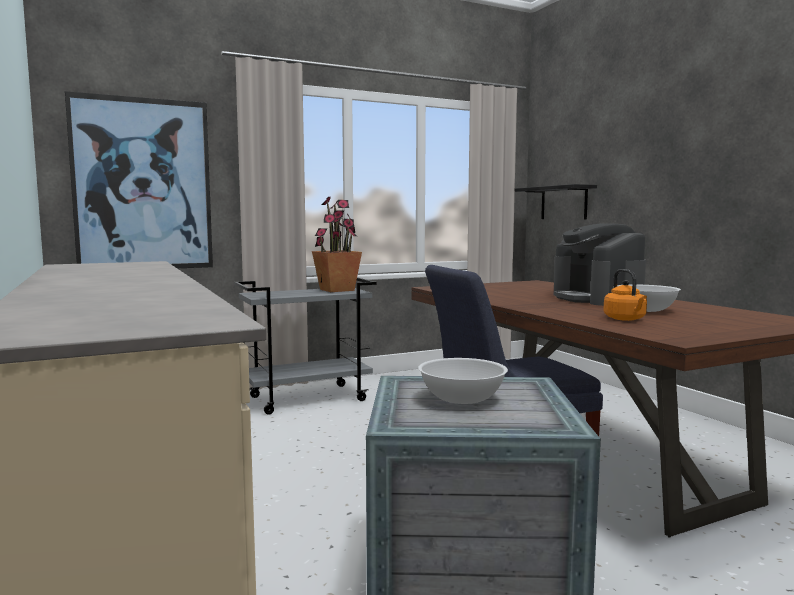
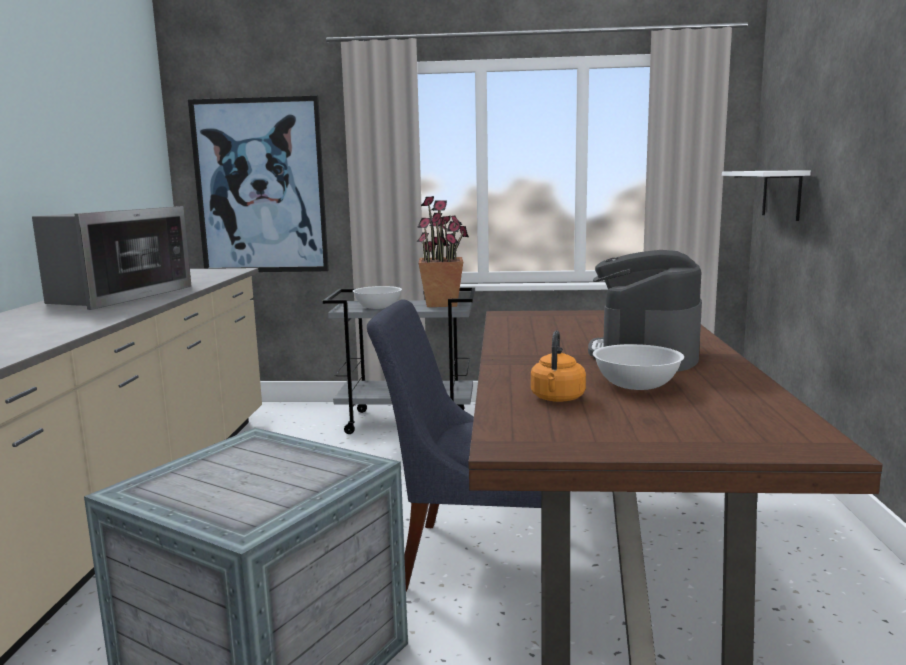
camera: 30 degrees right, 5 degrees up
white bowl [418,358,508,404] -> white bowl moved to [353,286,402,309]
black shelf [514,184,597,219] -> white shelf [722,171,811,221]
none -> microwave [32,206,192,310]

